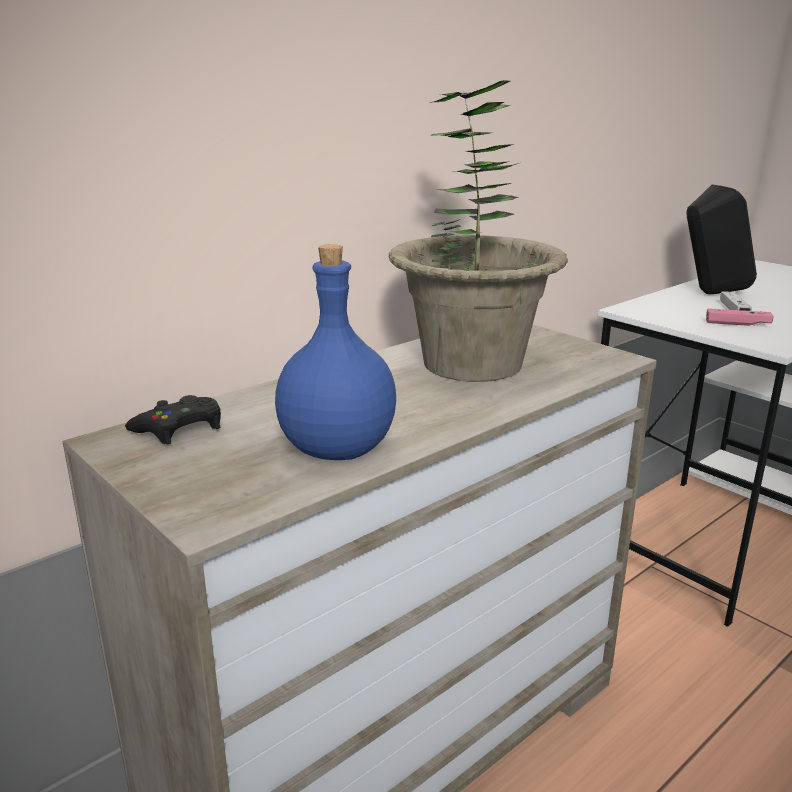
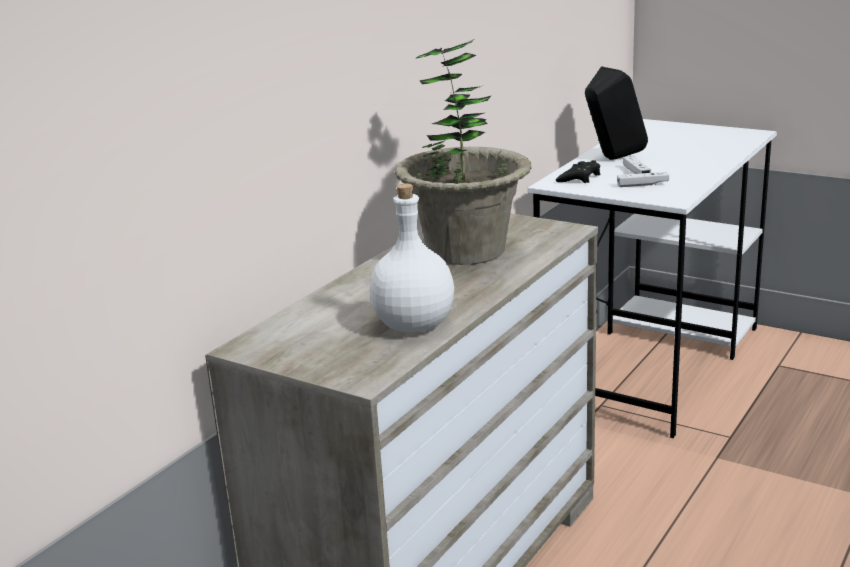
camera: 15 degrees left, 0 degrees up
black game controller [125,395,221,445] -> black game controller moved to [556,160,600,183]
blue bottle [275,244,396,460] -> white bottle [370,183,454,332]
pink game controller [706,308,774,326] -> white game controller [617,172,669,187]

